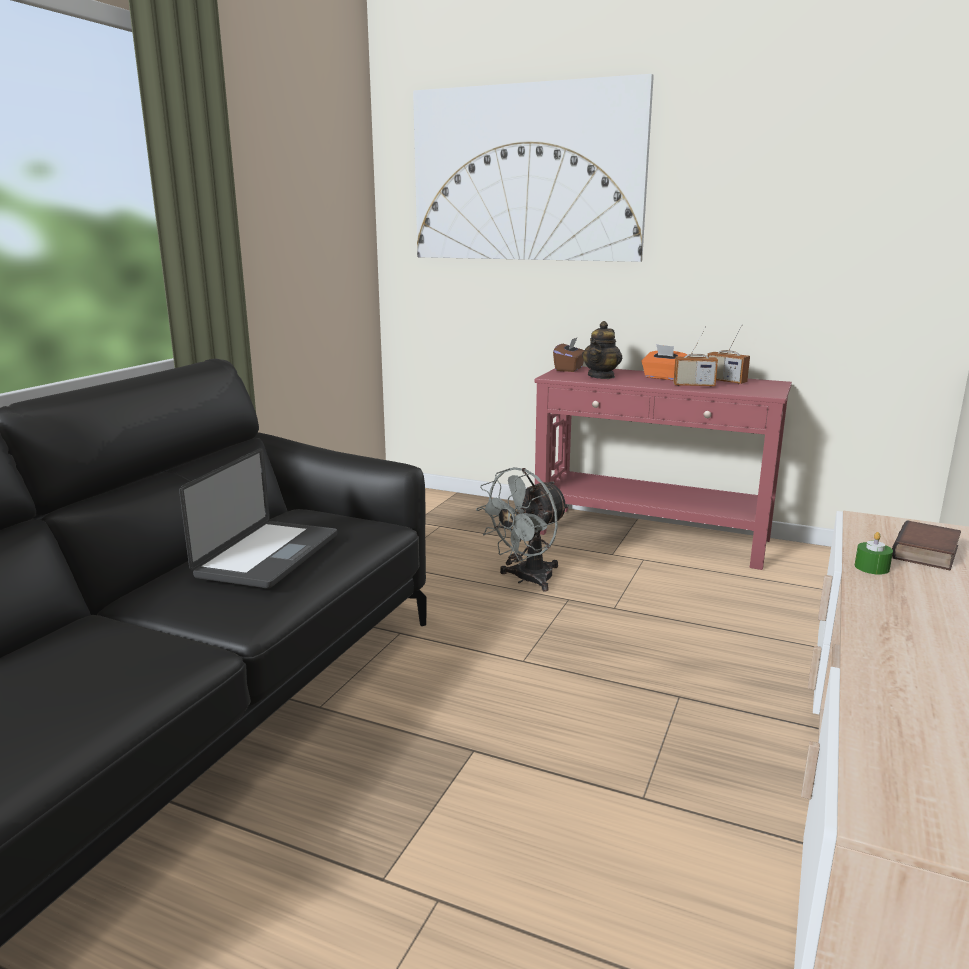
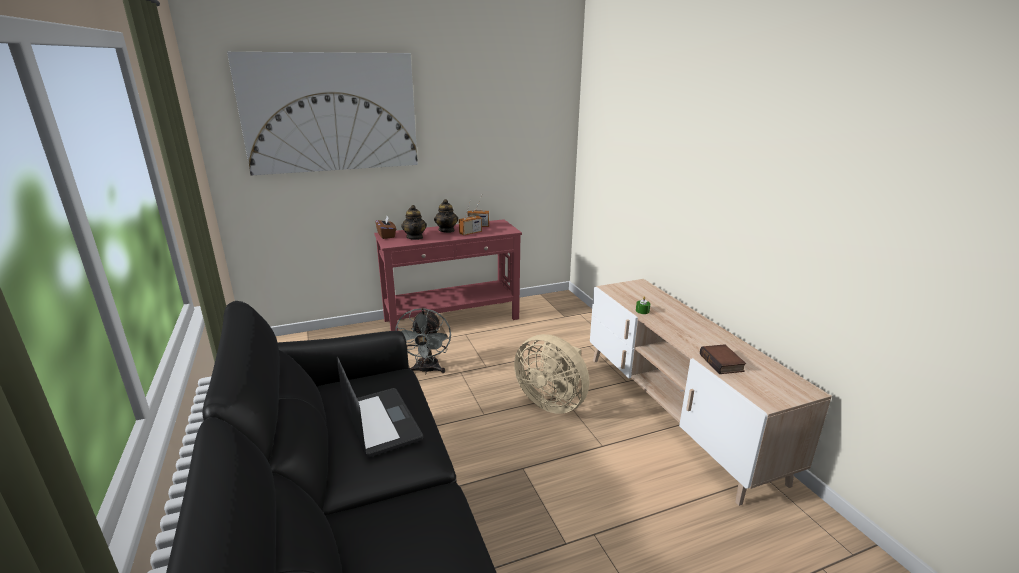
camera: 45 degrees left, 5 degrees up
orange tissue box [641,344,690,380] -> teapot [434,199,458,233]
book [892,520,961,570] -> book moved to [700,344,746,374]
none -> beige fan [514,334,589,414]

